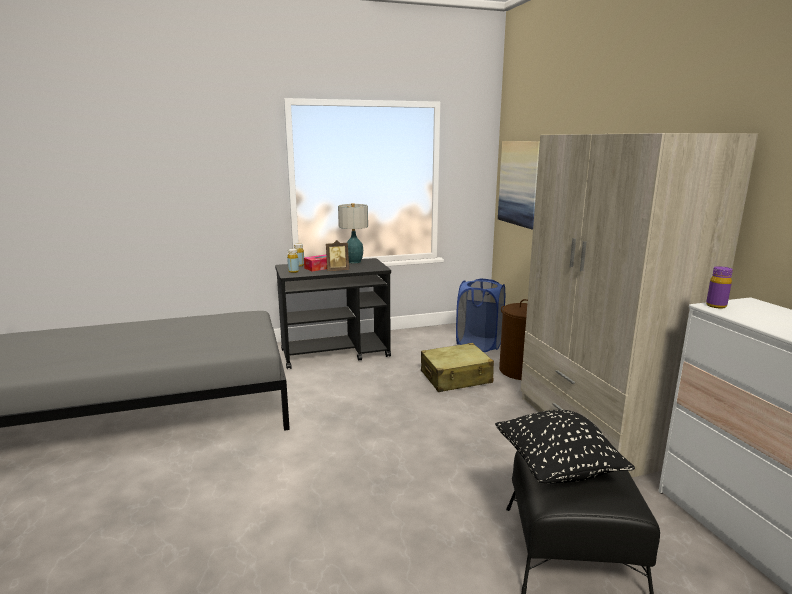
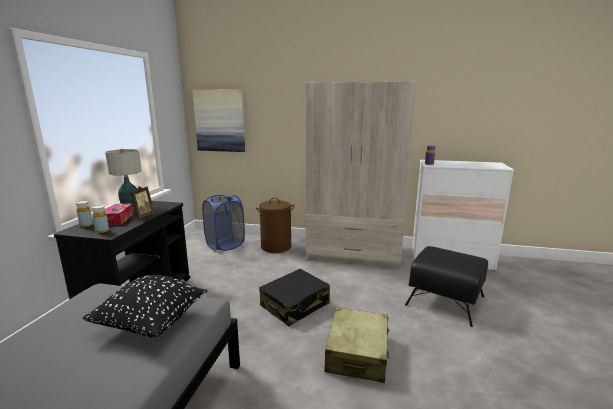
camera: 60 degrees left, 0 degrees up
beige suitcase [421,343,494,392] -> beige suitcase moved to [324,307,390,383]
black pillow [495,410,635,484] -> black pillow moved to [82,275,208,337]
none -> black suitcase [259,269,330,326]

